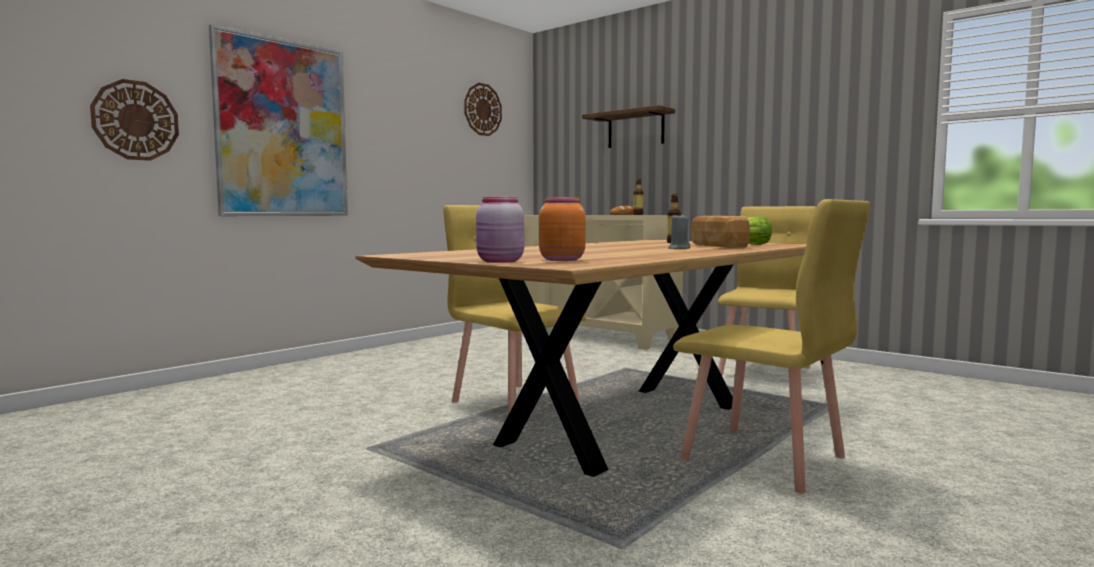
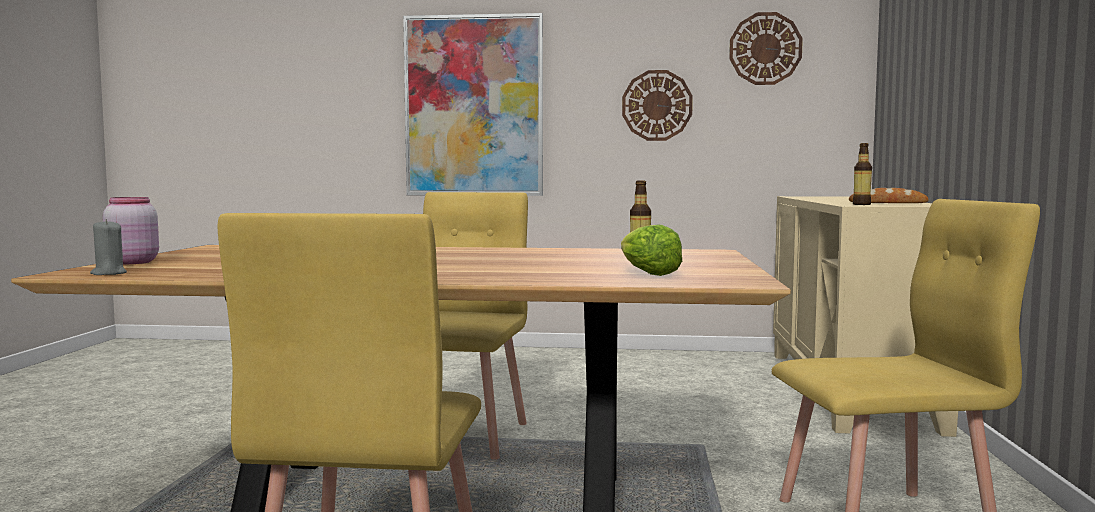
camera: 55 degrees right, 0 degrees up
wall clock [90,79,179,161] -> wall clock moved to [622,70,693,141]
orange jar [539,197,586,261] -> none
shelf [582,105,675,148] -> none
grey candle [668,213,690,249] -> grey candle moved to [90,219,127,275]
bread [691,216,750,248] -> none

